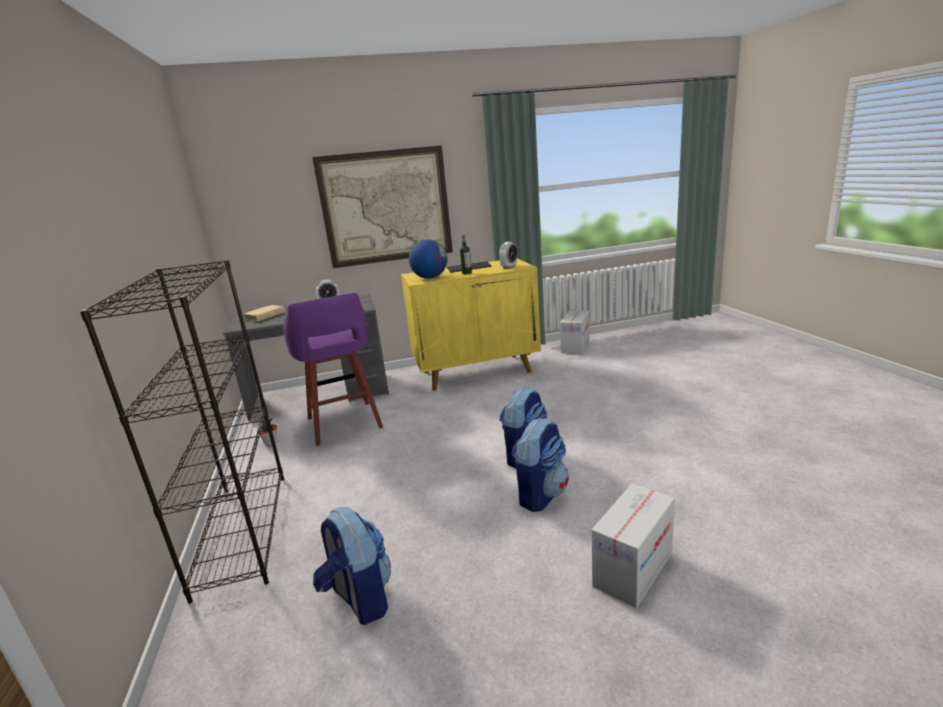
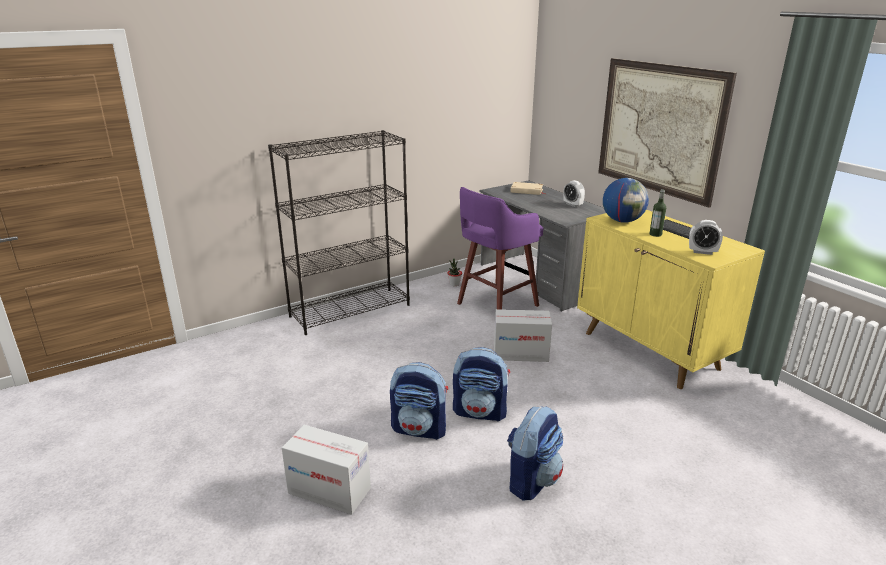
camera: 70 degrees right, 5 degrees up
backpack [313,507,391,625] -> backpack moved to [507,406,563,500]
cardboard box [560,311,590,354] -> cardboard box moved to [494,309,552,362]

